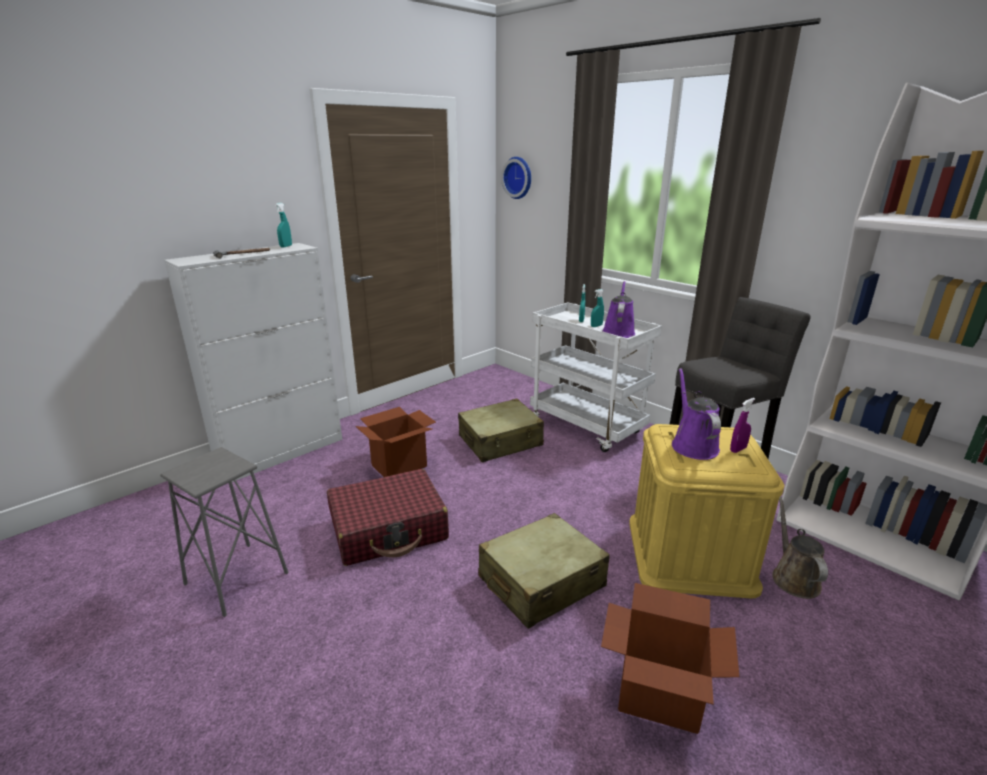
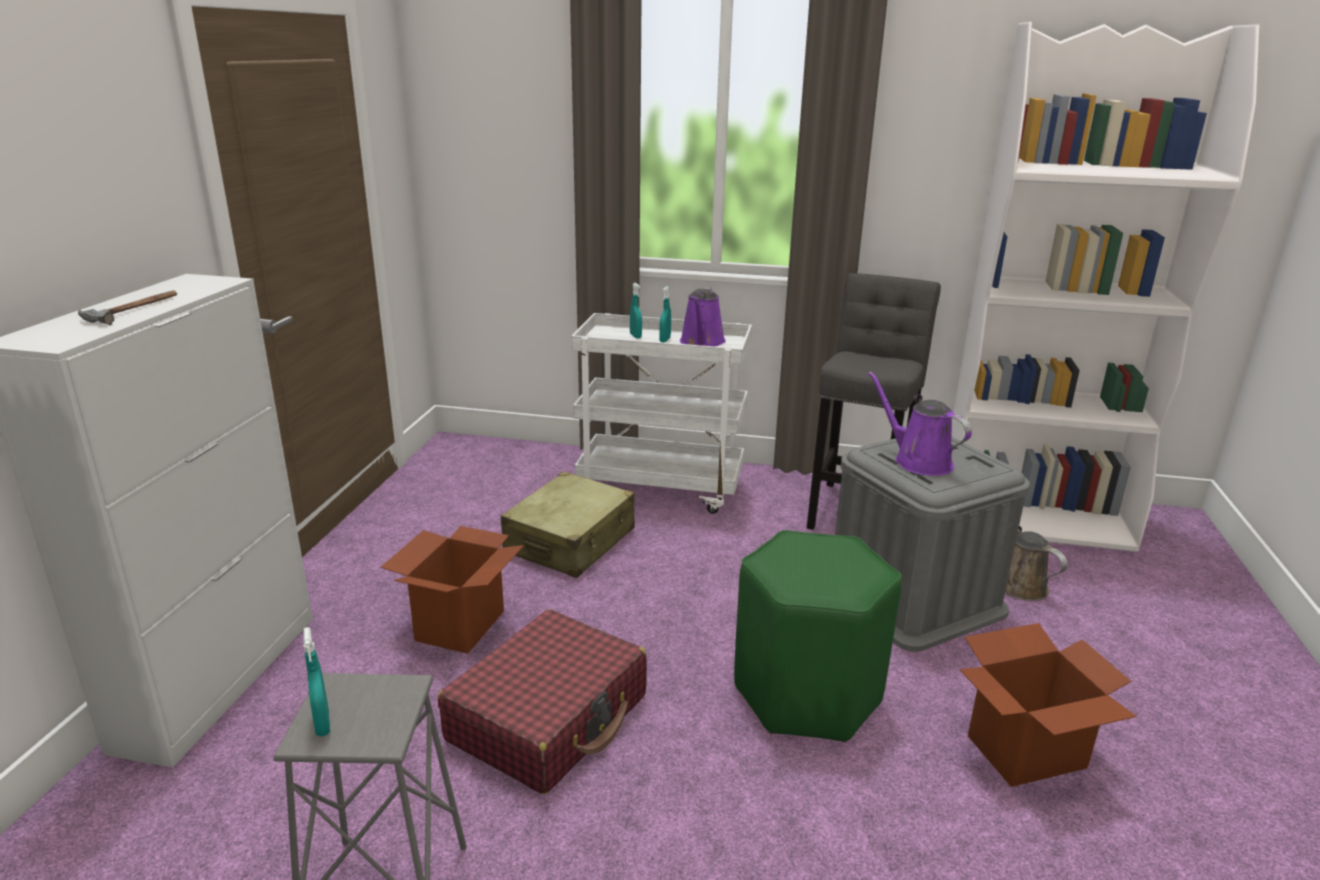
camera: 35 degrees left, 0 degrees up
turquoise spray bottle [275,203,292,248] -> turquoise spray bottle moved to [303,627,330,736]
beige suitcase [478,513,610,629] -> green stool [734,530,902,742]
wall clock [501,157,531,199] -> none
purple watering can [602,281,635,338] -> purple watering can turned 150 degrees counterclockwise [680,288,726,347]
yellow storage box [629,424,785,598] -> grey storage box [835,437,1030,652]
purple spray bottle [730,398,755,453] -> none

